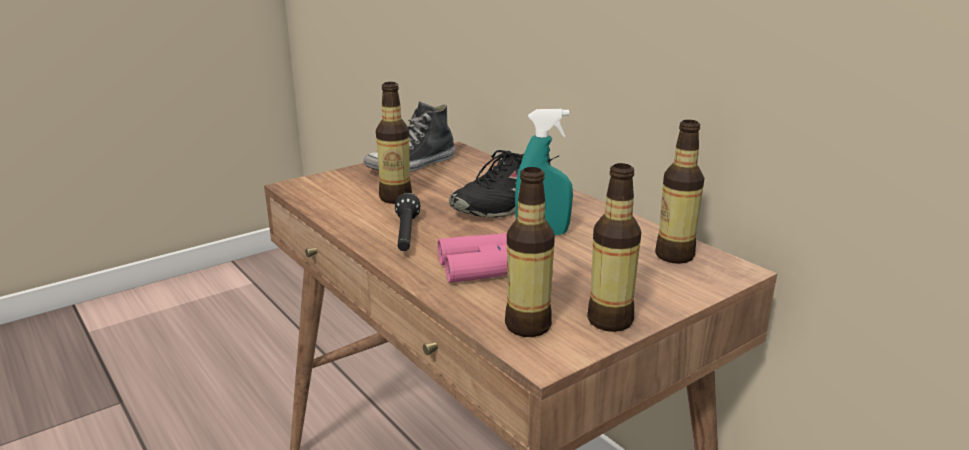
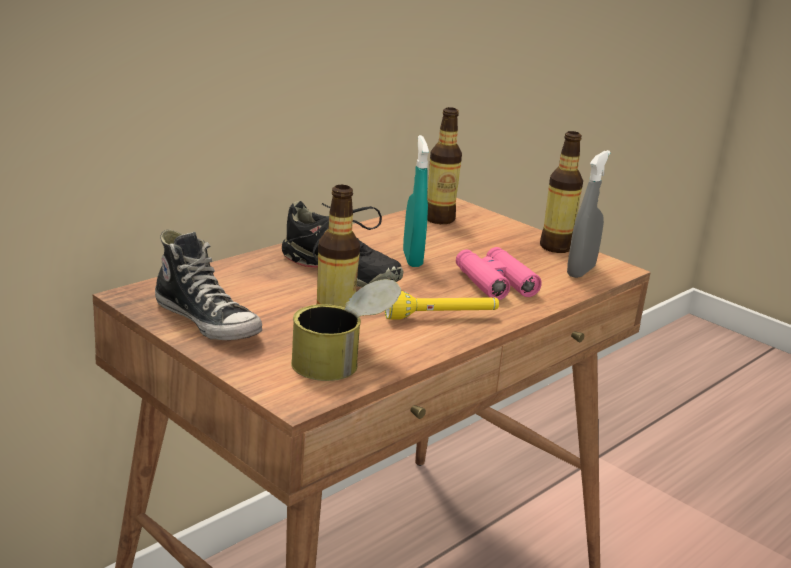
camera: 100 degrees left, 0 degrees up
black flashlight [395,193,420,251] -> yellow flashlight [385,291,499,320]
bottle [505,167,555,337] -> grey spray bottle [567,150,611,278]
none -> can [291,279,401,381]

